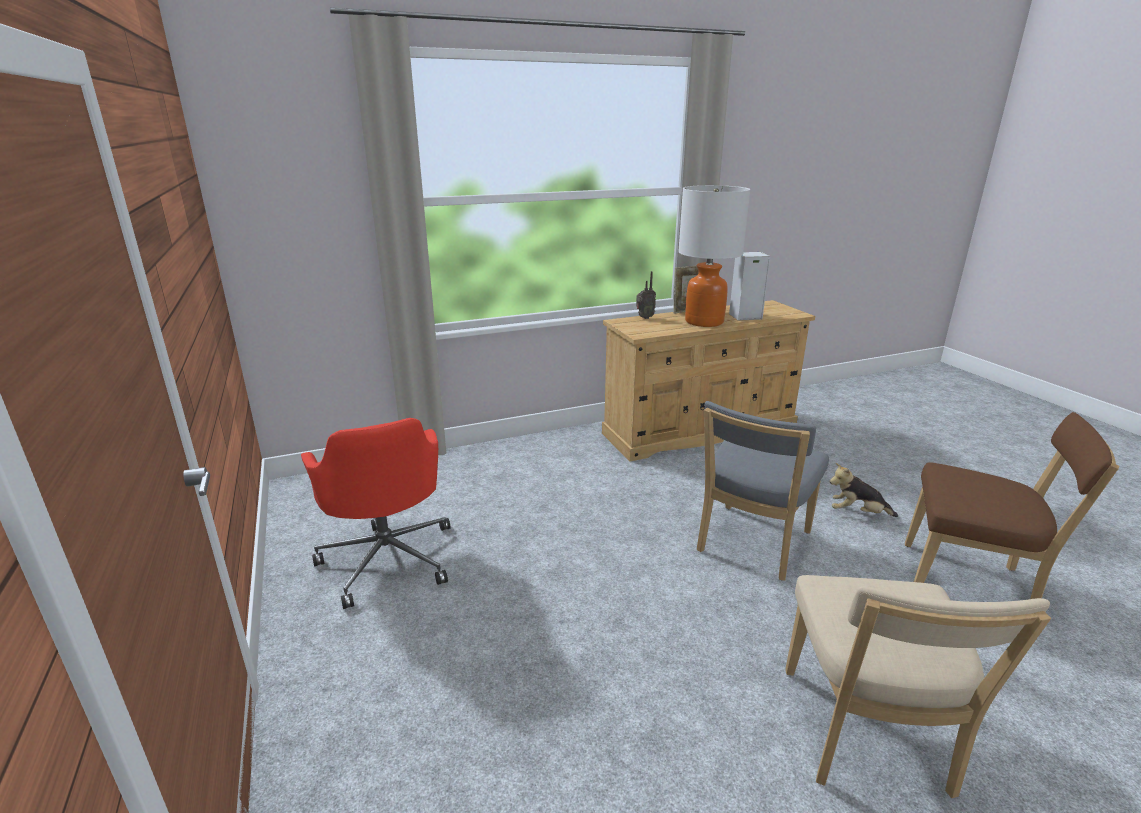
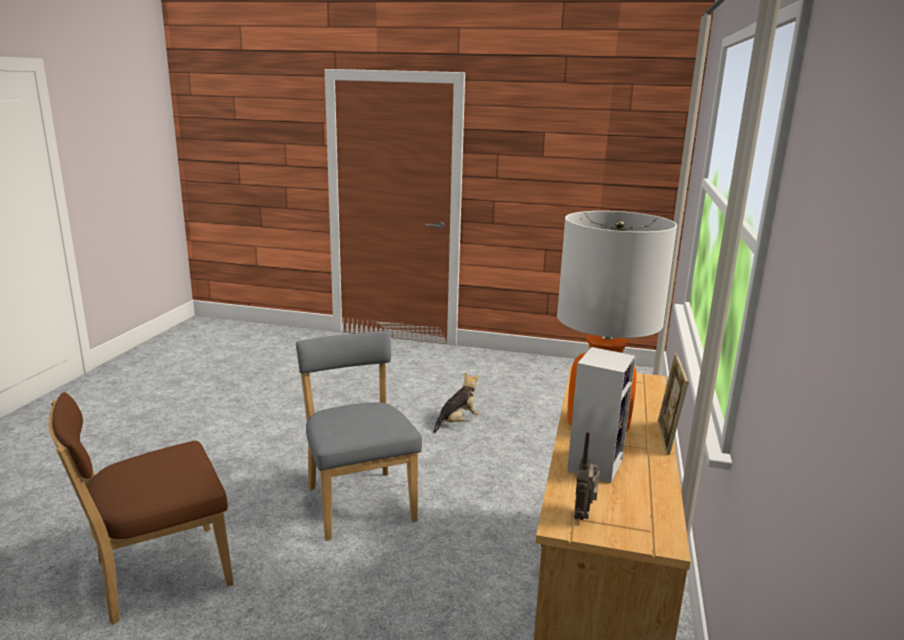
camera: 125 degrees right, 5 degrees down
red office chair [301,418,450,609] -> none
radio [636,271,656,319] -> radio moved to [574,431,600,520]
beige chair [785,575,1051,798] -> none
plush toy [829,463,898,517] -> plush toy moved to [434,373,479,433]

